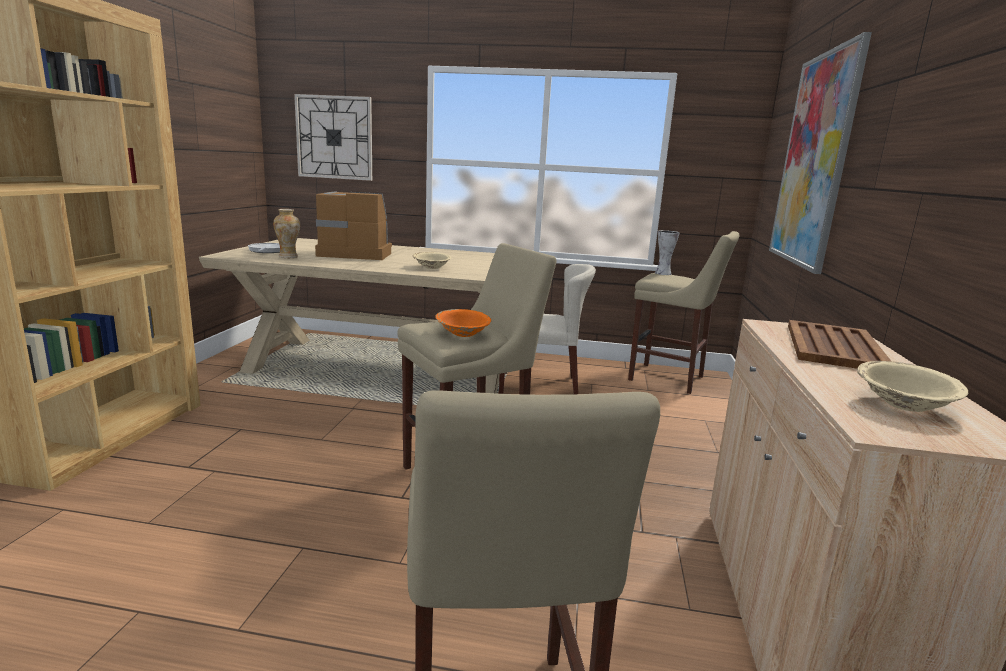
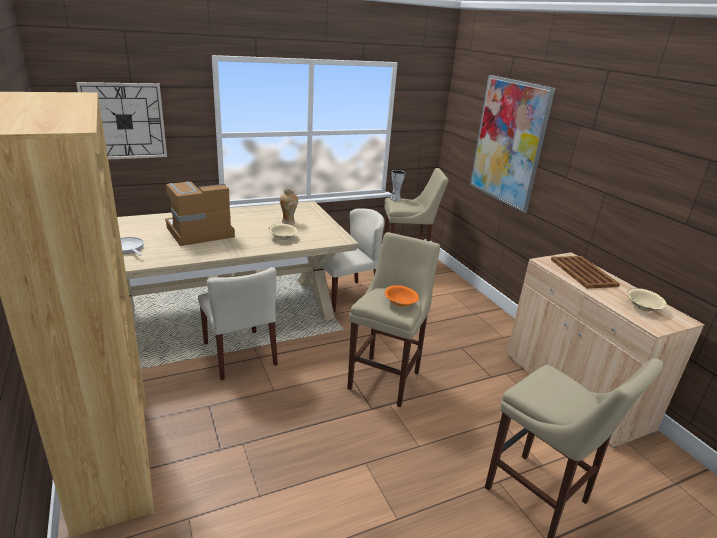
camera: 35 degrees left, 10 degrees up
vase [273,209,300,258] -> vase moved to [280,188,298,225]
none -> beige chair [198,267,278,380]

